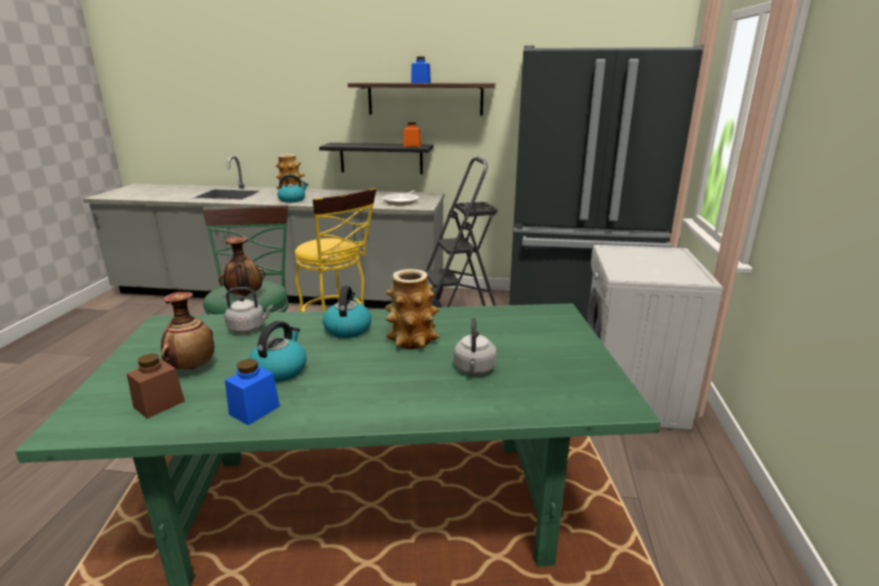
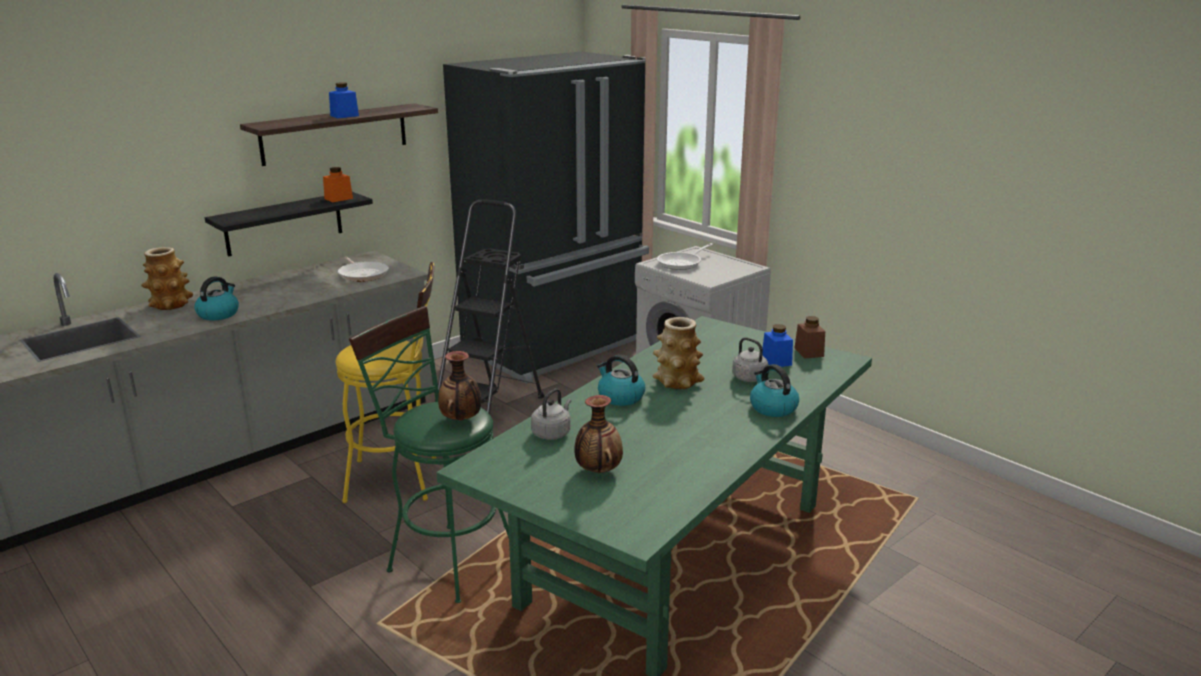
camera: 50 degrees left, 0 degrees up
brown jar [127,353,185,419] -> brown jar moved to [795,316,825,359]
blue jar [225,359,280,425] -> blue jar moved to [762,324,793,367]
kettle [249,321,307,382] -> kettle moved to [750,364,799,417]
none -> frying pan [657,243,713,270]

